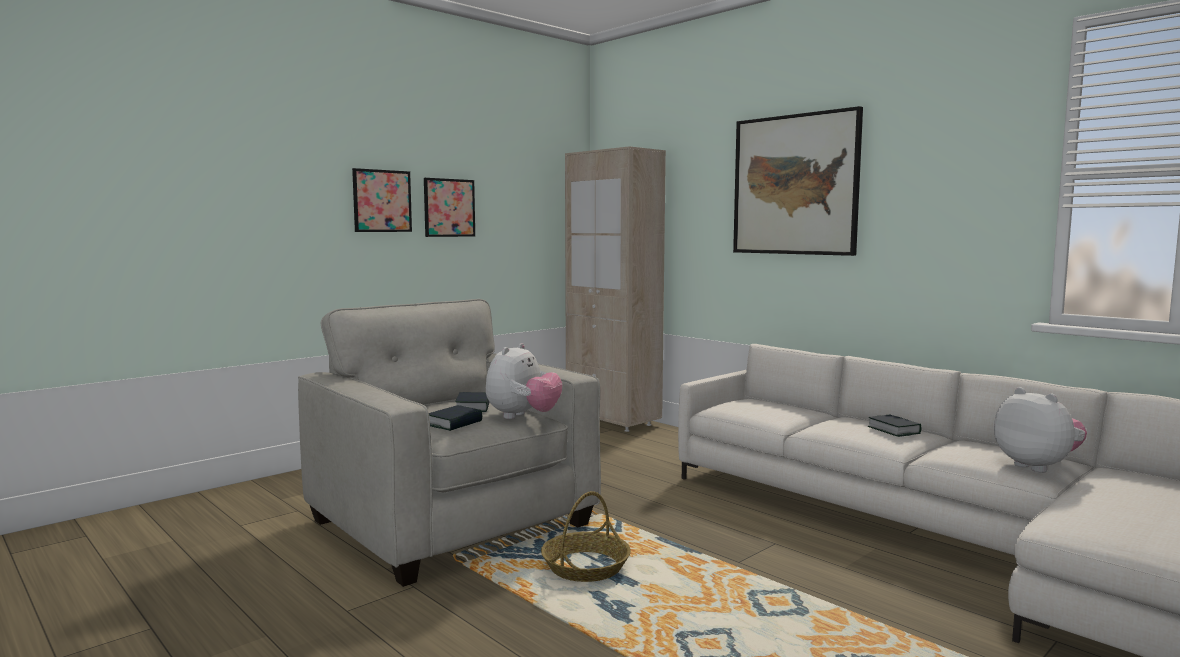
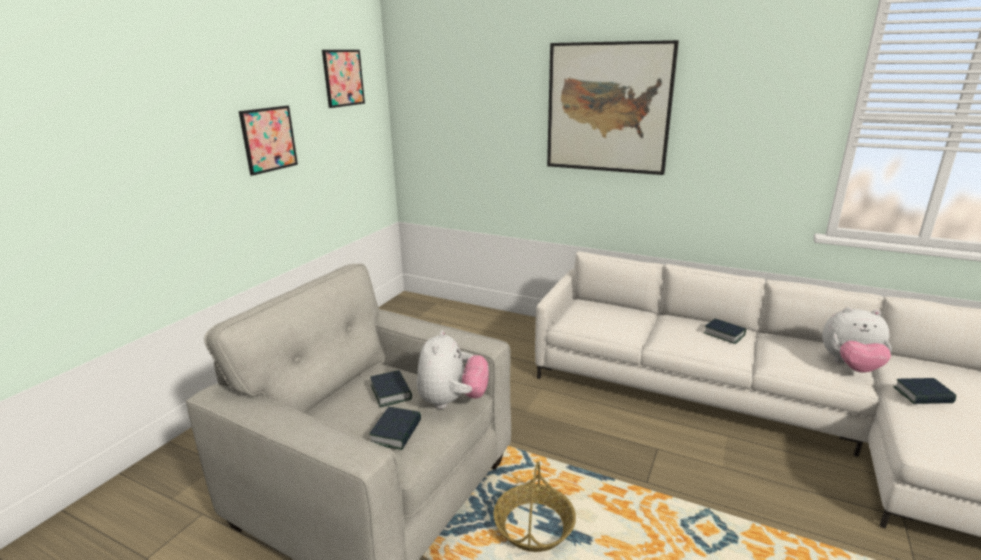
camera: 20 degrees left, 15 degrees up
picture [352,168,412,232] -> picture moved to [322,50,365,108]
beige cabinet [565,146,666,432] -> none
plush toy [994,387,1087,473] -> plush toy turned 150 degrees clockwise [822,307,892,373]
none -> book [893,378,956,404]

